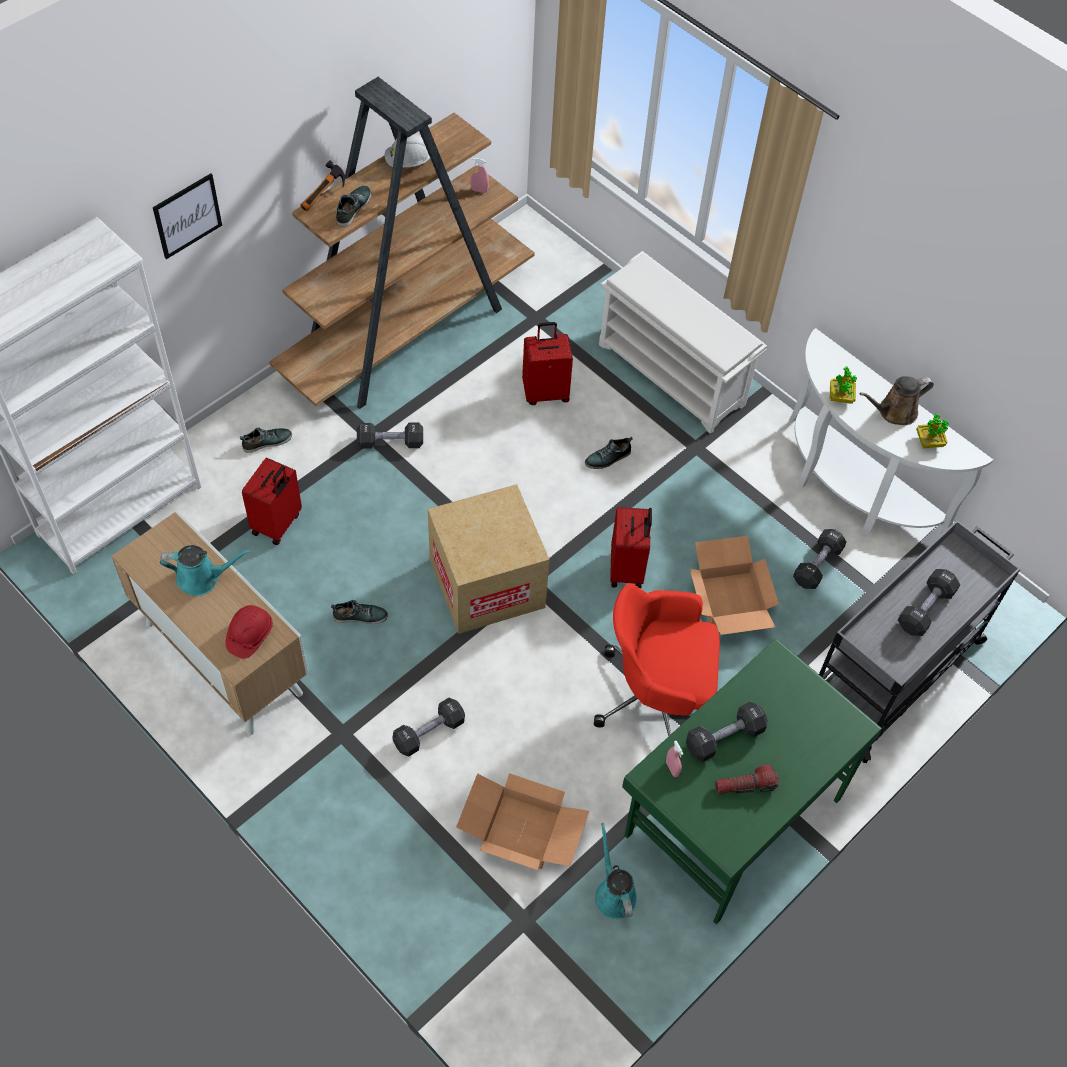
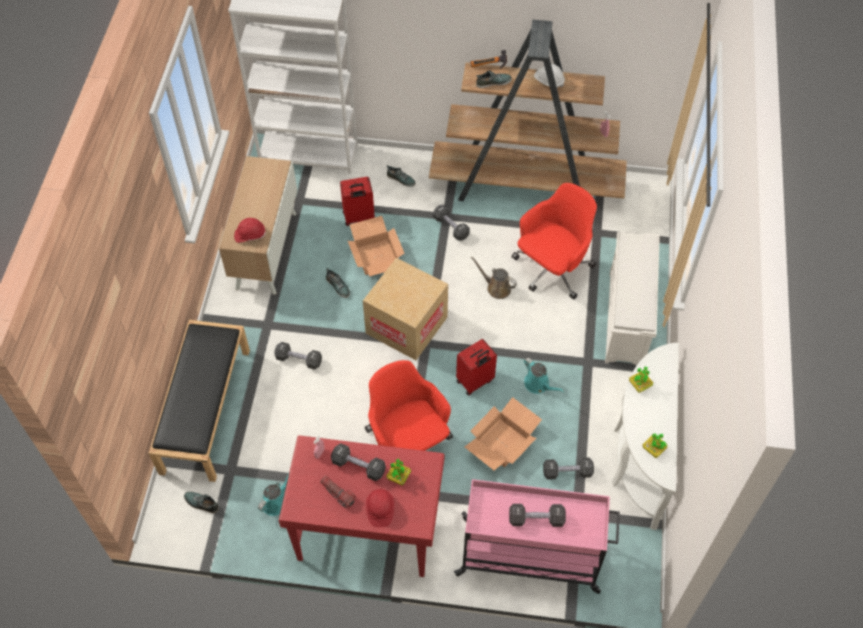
camera: 55 degrees right, 0 degrees up
picture [153,173,222,259] -> none
turquoise watering can [160,545,251,596] -> turquoise watering can moved to [524,358,565,394]
cardboard box [456,773,589,870] -> cardboard box moved to [348,216,405,276]
red suitcase [522,322,573,405] -> red office chair [512,183,597,300]
shoe [585,437,633,469] -> shoe moved to [184,492,219,513]
green desk [622,638,882,924] -> red desk [279,435,444,577]
grey cart [819,520,1020,763] -> pink cart [454,479,620,594]
brown watering can [859,376,934,425] -> brown watering can moved to [471,256,517,299]
none -> black bench [149,320,250,482]
none -> red hard hat [366,489,394,528]
none -> potted plant [386,459,411,486]

